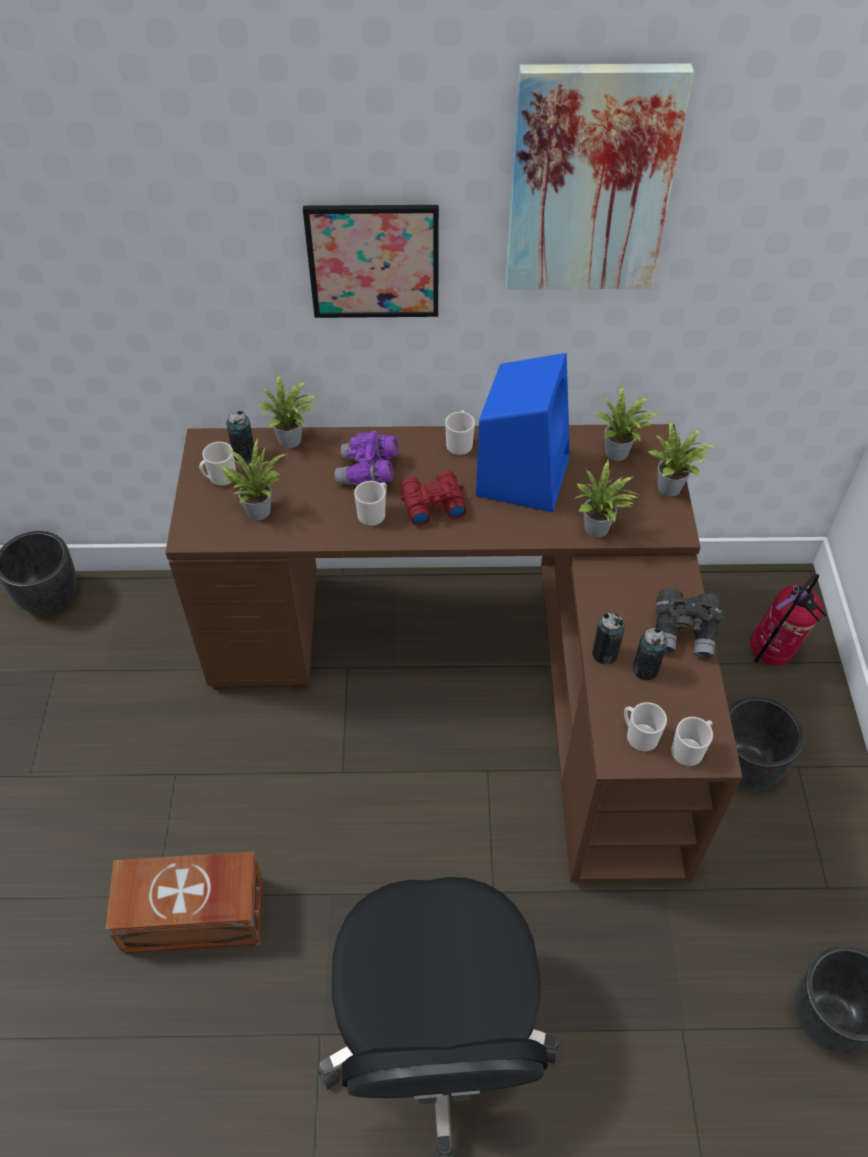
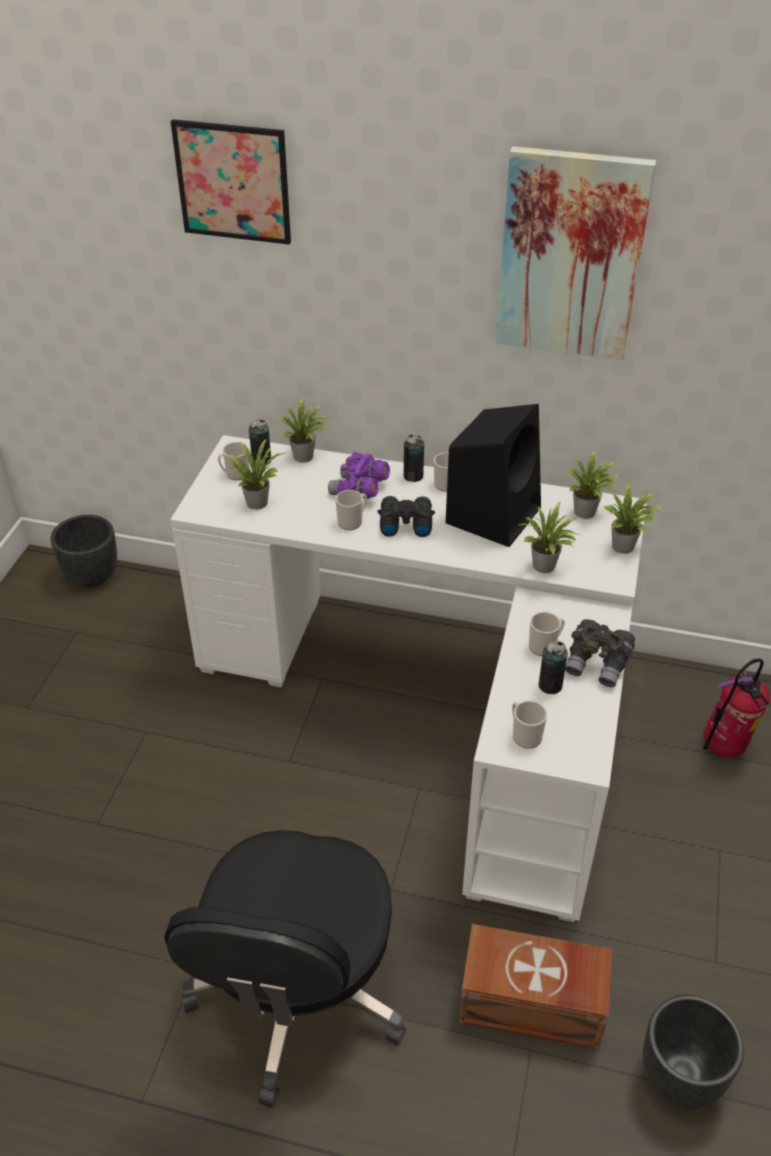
camera: 15 degrees right, 10 degrees down
brown storage box [105,852,263,953] -> brown storage box moved to [459,924,612,1049]
brown desk [165,424,742,883] -> white desk [170,435,647,922]
picture [303,205,439,318] -> picture moved to [170,119,291,244]
red binoculars [401,471,467,526] -> black binoculars [377,496,435,537]
blue speaker [476,353,570,513] -> black speaker [446,404,541,547]
can [592,612,625,665] -> can moved to [404,434,424,482]
mug [671,717,713,766] -> mug moved to [529,612,565,656]
black planter [728,697,804,789] -> none

